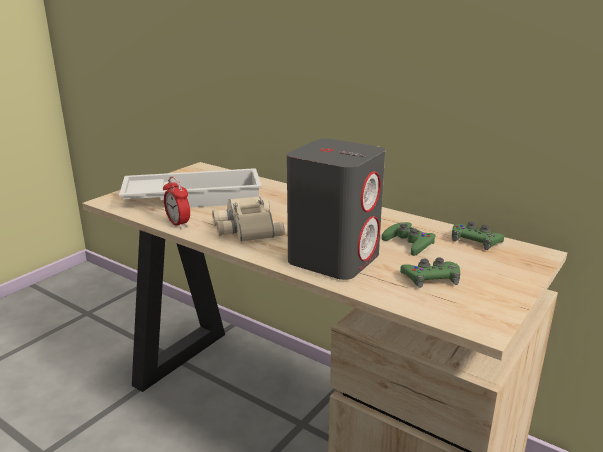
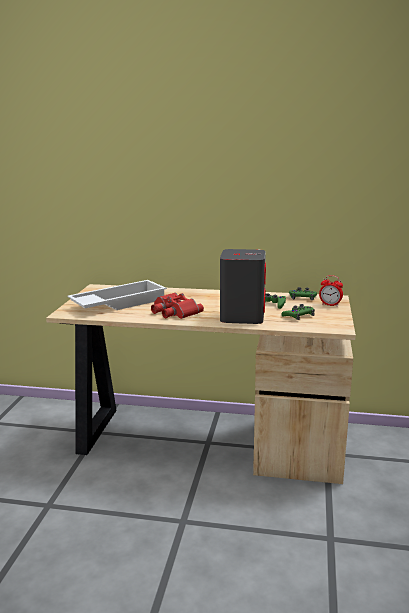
camera: 25 degrees left, 5 degrees down
alarm clock [163,176,190,229] -> alarm clock moved to [319,275,343,306]
beige binoculars [212,196,285,242] -> red binoculars [151,293,204,319]

